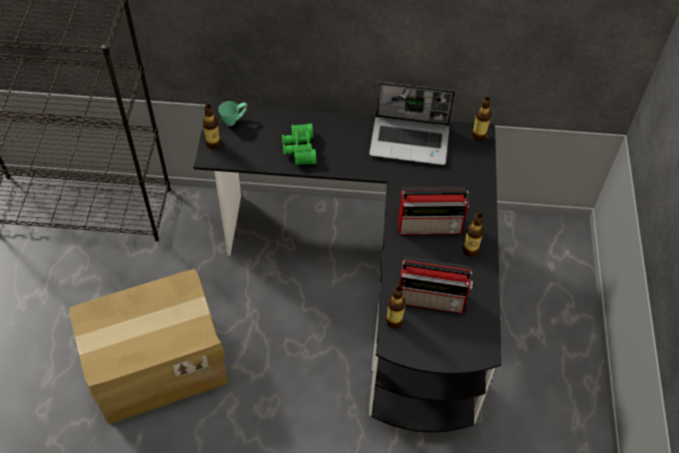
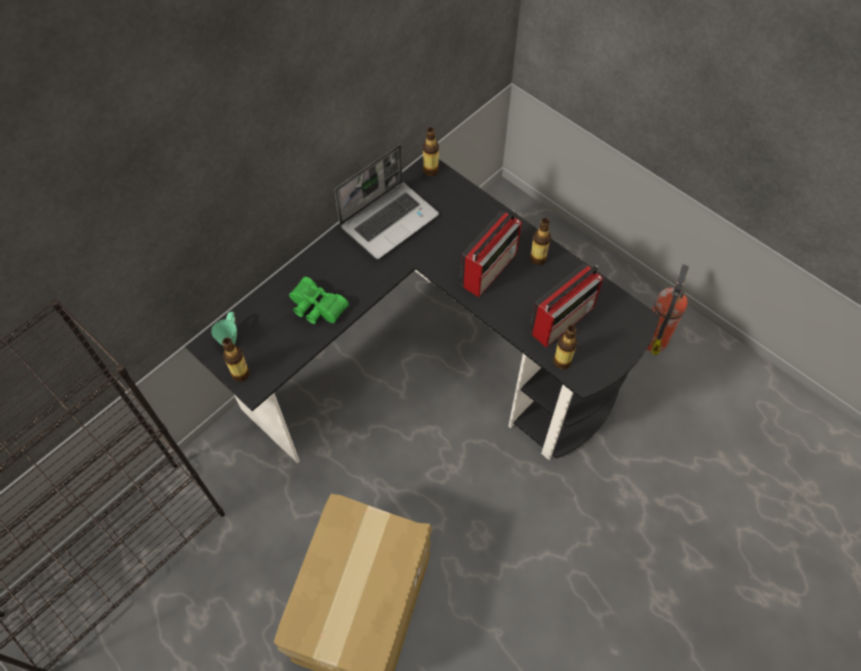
camera: 50 degrees left, 5 degrees up
none -> fire extinguisher [647,264,689,355]

